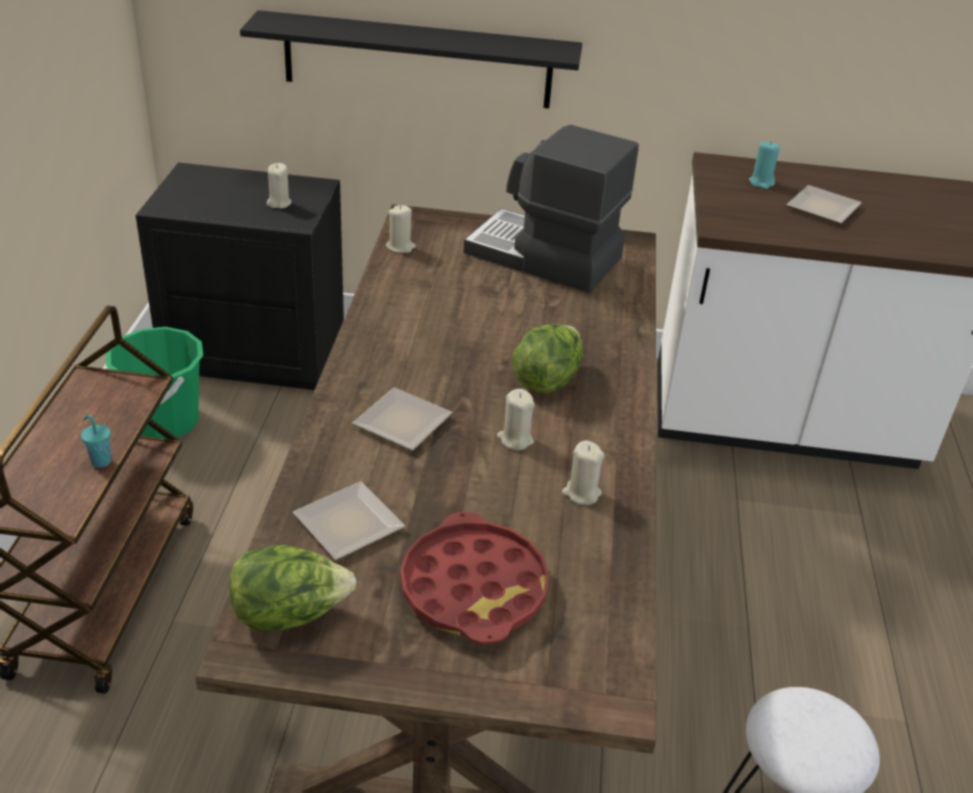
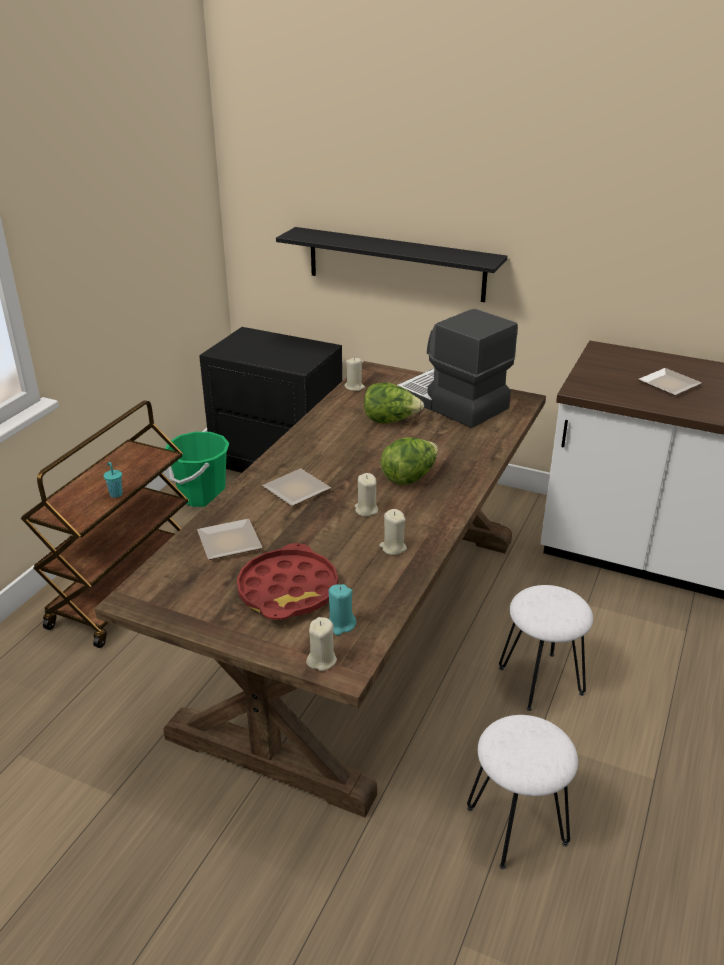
camera: 20 degrees right, 5 degrees down
lettuce [229,545,357,632] -> lettuce moved to [364,383,424,424]
beige candle [267,163,292,209] -> beige candle moved to [306,617,337,671]
turquoise candle [749,141,780,189] -> turquoise candle moved to [329,584,356,636]
none -> white stool [499,585,593,711]

